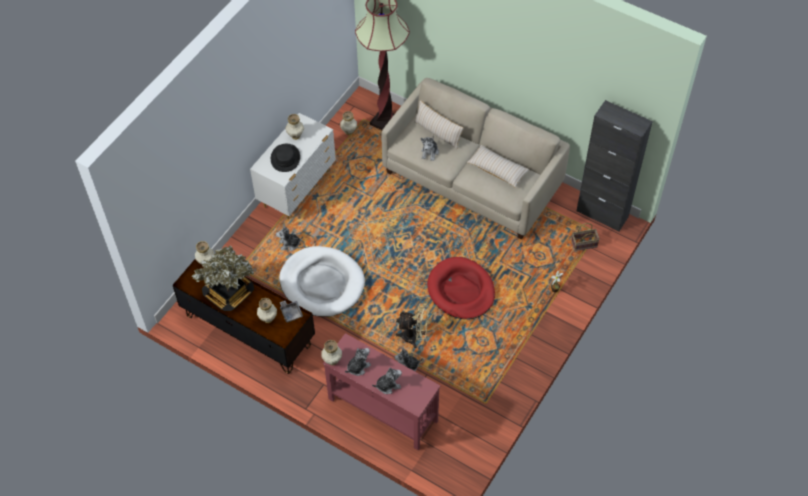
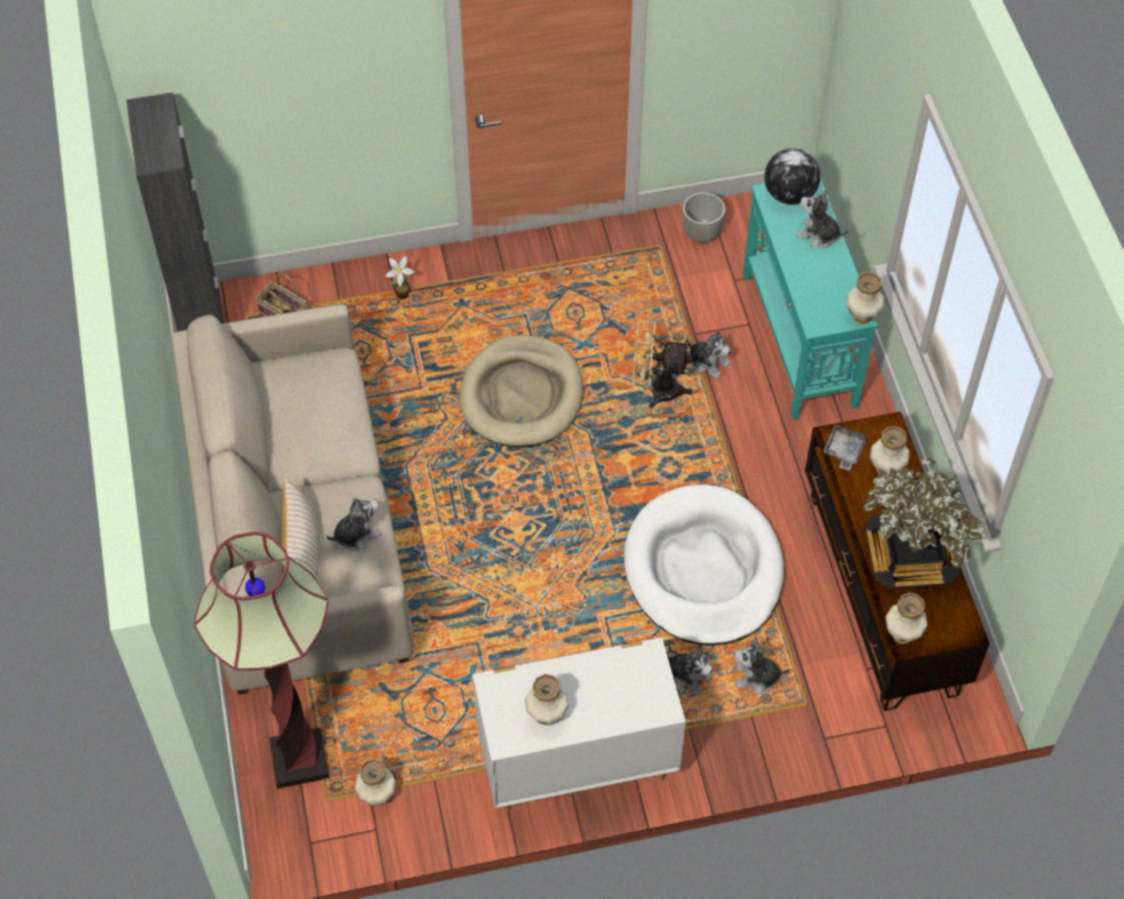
camera: 135 degrees left, 0 degrees up
black hat [271,144,300,172] -> none
red console table [323,333,441,450] -> turquoise console table [743,177,878,420]
plush toy [345,348,371,376] -> plush toy moved to [734,636,790,694]
beige fan [396,304,429,348] -> beige fan turned 45 degrees counterclockwise [633,321,693,408]
red dog bed [427,257,495,319] -> beige dog bed [459,335,583,447]
beige pillow [467,145,529,188] -> none
none -> grey planter [682,192,725,243]
none -> globe [764,148,820,205]

